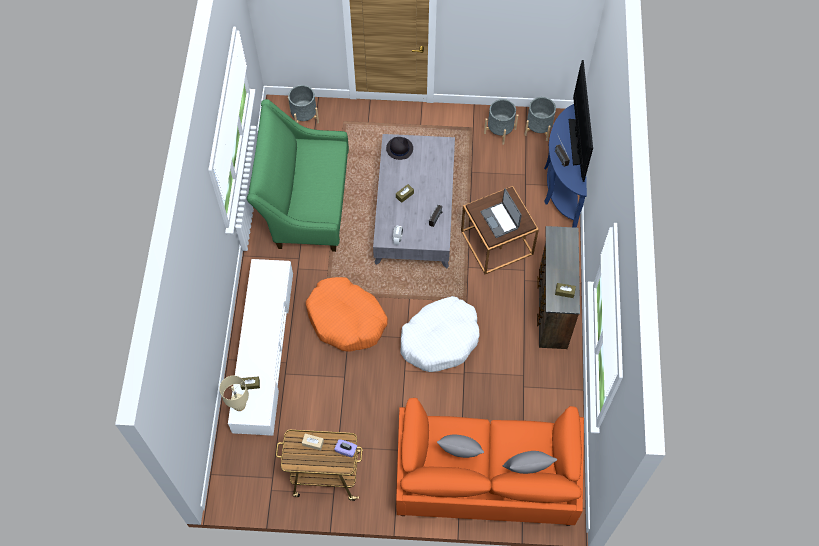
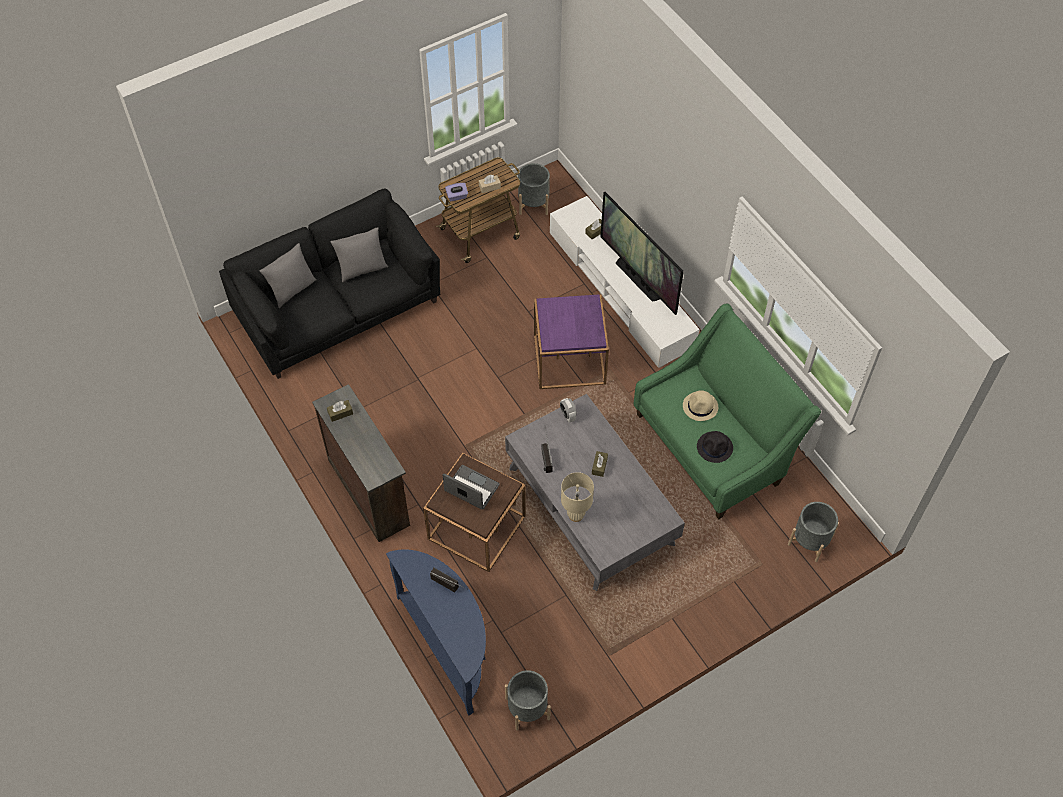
camera: 145 degrees right, 5 degrees down
beige table lamp [219,376,249,411] -> beige table lamp moved to [561,472,594,522]
orange dog bed [306,277,388,352] -> purple side table [534,294,609,389]
black hat [386,137,413,160] -> black hat moved to [697,431,733,463]
orange sofa [396,398,584,526] -> black sofa [219,189,440,379]
white dog bed [400,296,480,372] -> none
grey planter [484,99,518,145] -> grey planter moved to [518,163,550,215]
television [569,60,593,182] -> television moved to [600,192,684,315]
none -> beige hat [683,390,718,421]

